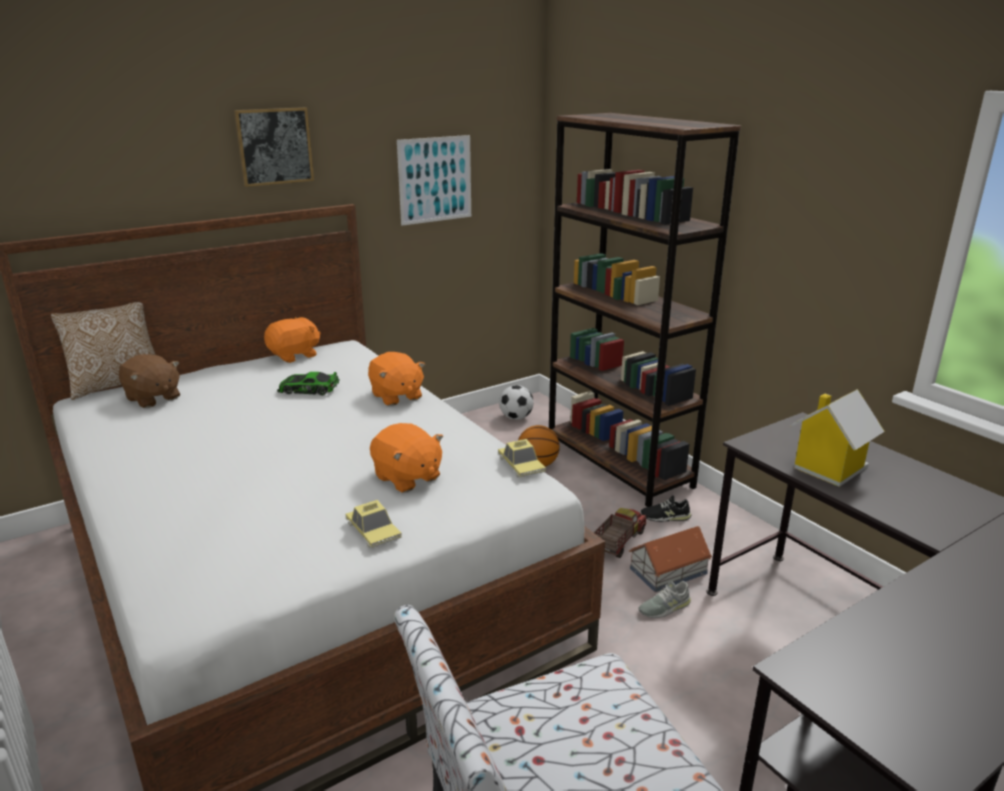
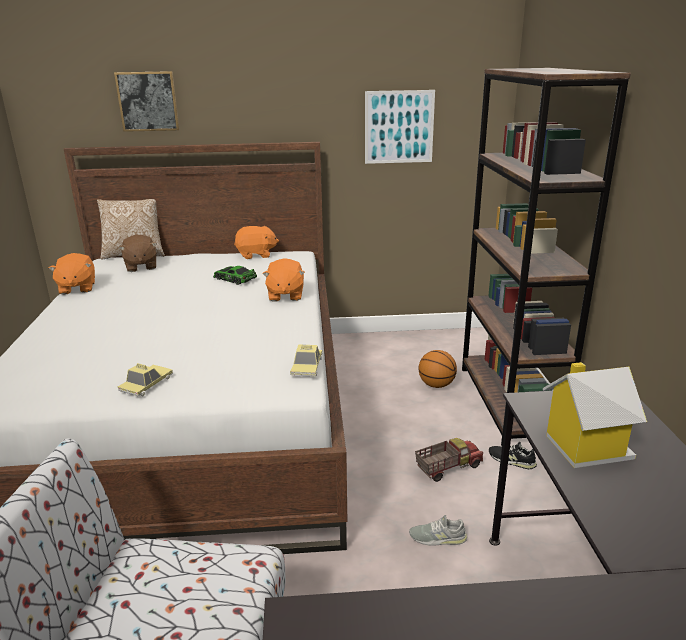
camera: 30 degrees right, 0 degrees up
picture [234,107,314,187] -> picture moved to [114,71,180,132]
toy car [345,500,402,548] -> toy car turned 150 degrees counterclockwise [118,363,173,396]
orange plush toy [370,423,443,493] -> orange plush toy moved to [48,253,95,295]
football [499,385,534,420] -> none
toy house [629,526,712,592] -> none

